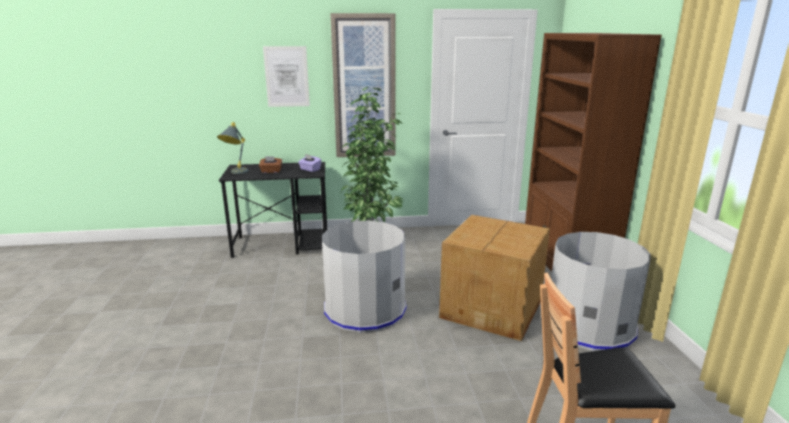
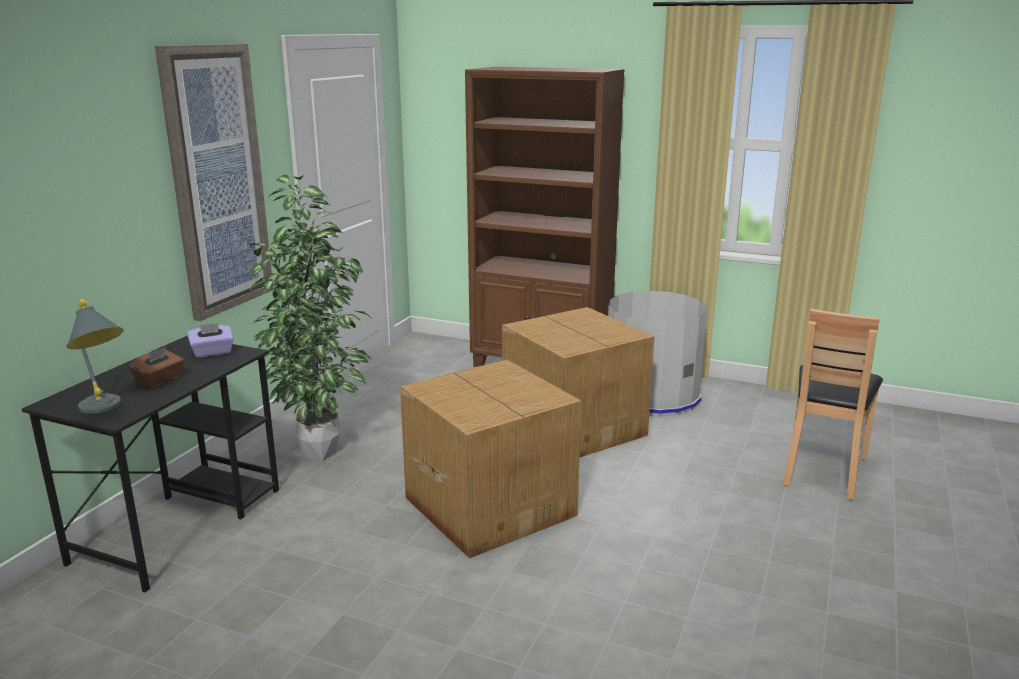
camera: 60 degrees left, 0 degrees up
picture [263,46,310,107] -> none
grey trash can [322,221,407,333] -> cardboard box [400,359,581,559]

